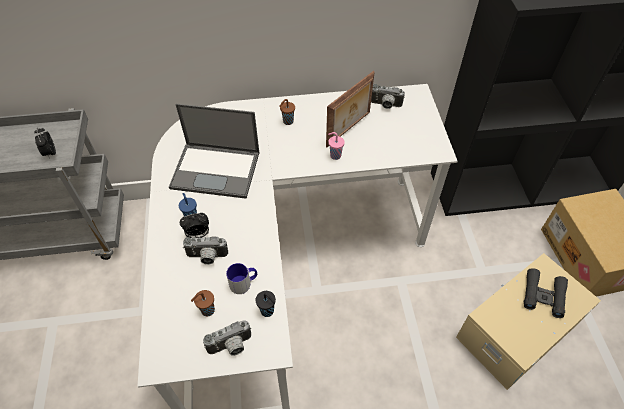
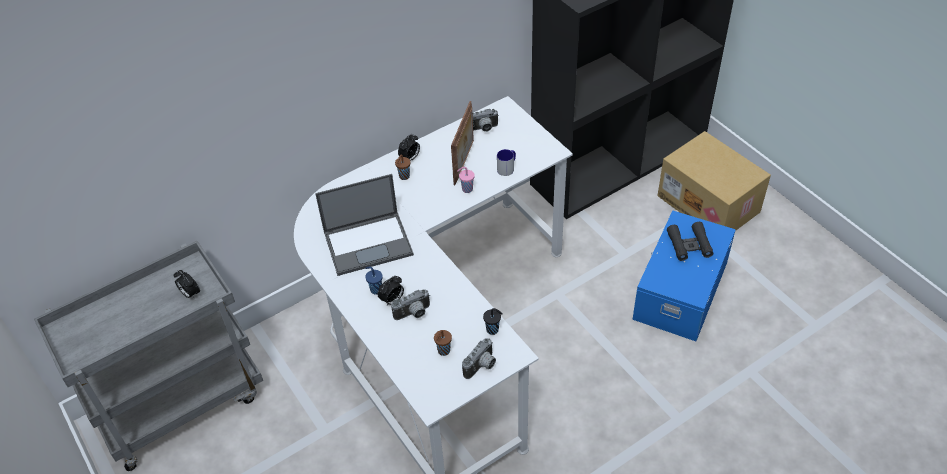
camera: 25 degrees left, 5 degrees down
mug [226,263,257,294] -> mug moved to [497,149,516,176]
beige storage box [456,253,601,390] -> blue storage box [632,210,736,341]
none -> alarm clock [398,134,420,161]

